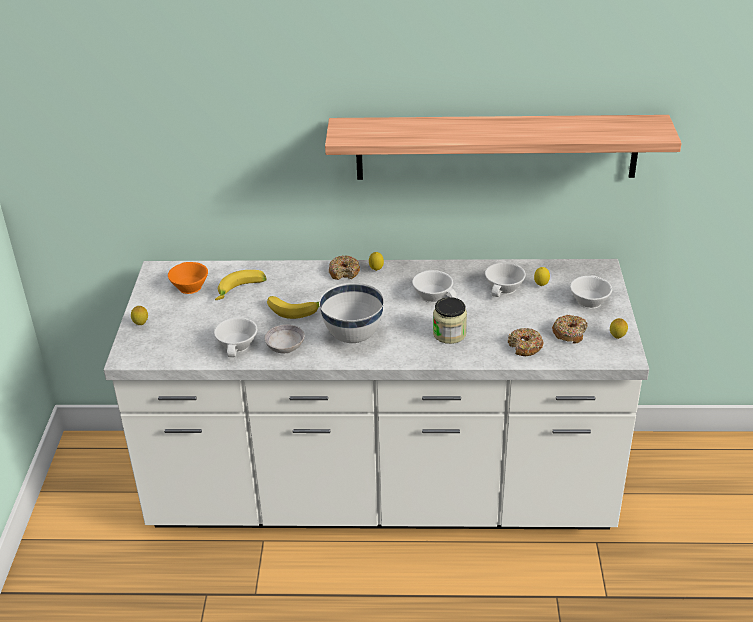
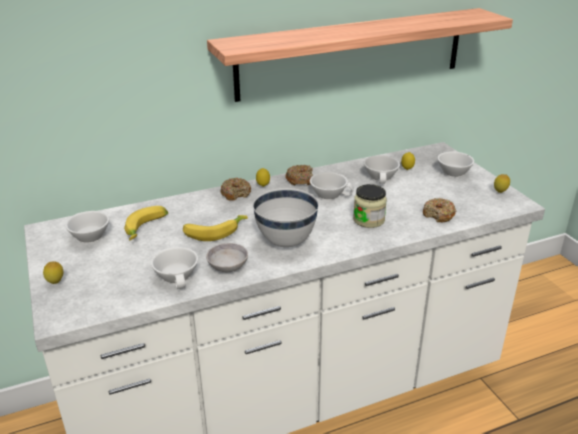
camera: 25 degrees left, 5 degrees down
orange cup [168,262,208,294] -> white cup [65,211,109,244]
donut [552,315,588,343] -> donut moved to [285,165,313,185]

